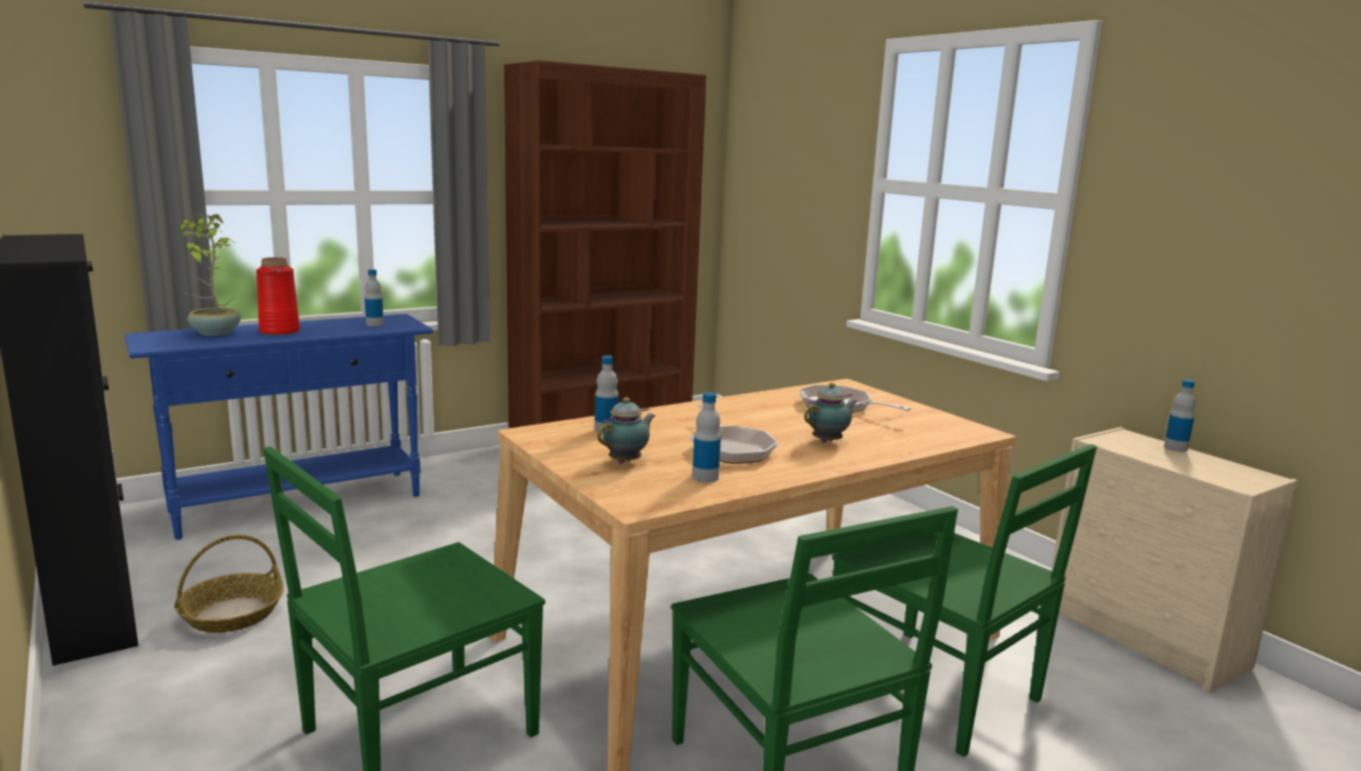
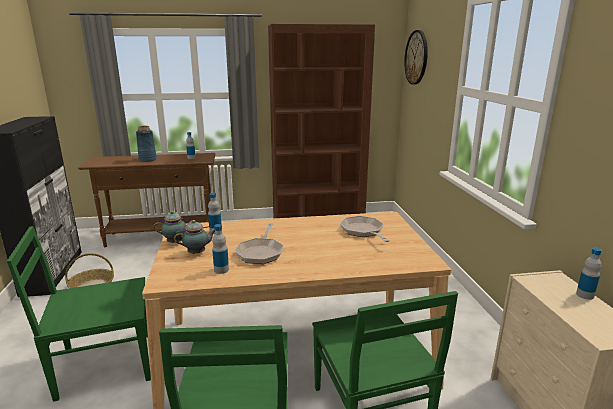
camera: 25 degrees right, 5 degrees up
blue console table [124,314,433,540] -> brown console table [78,153,215,247]
potted plant [179,214,241,336] -> none
red vase [256,257,300,335] -> blue vase [136,126,157,162]
teapot [804,383,858,443] -> teapot moved to [153,211,192,243]
none -> wall clock [404,30,428,85]

